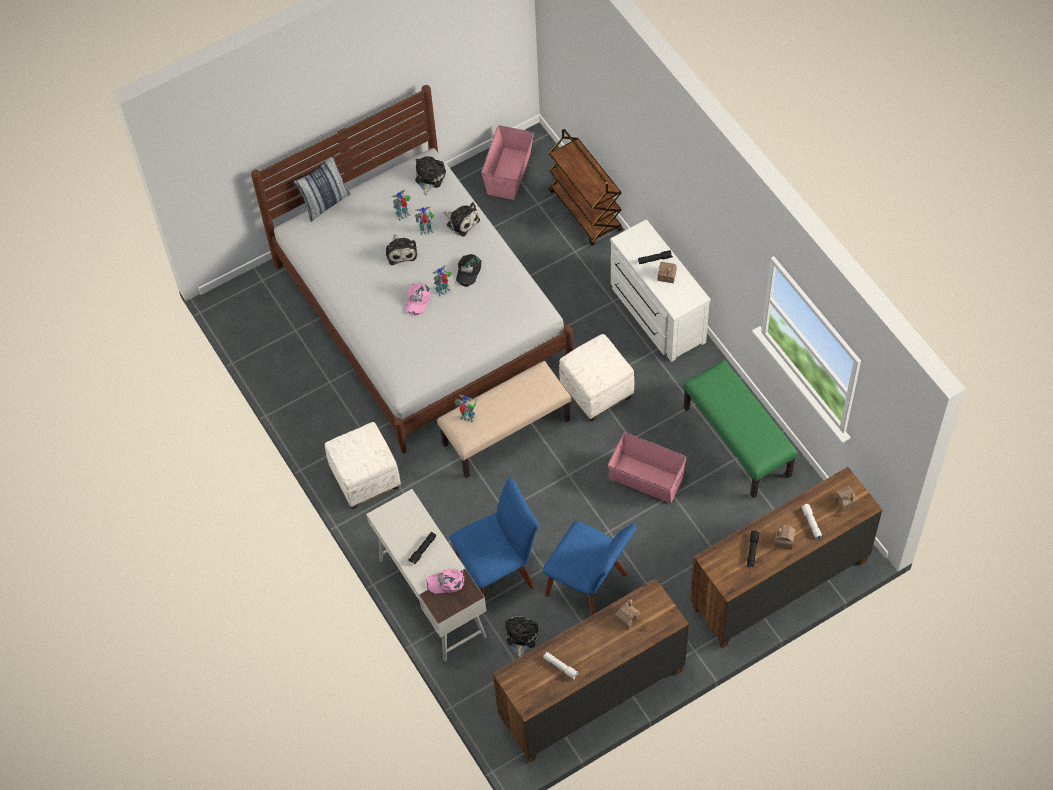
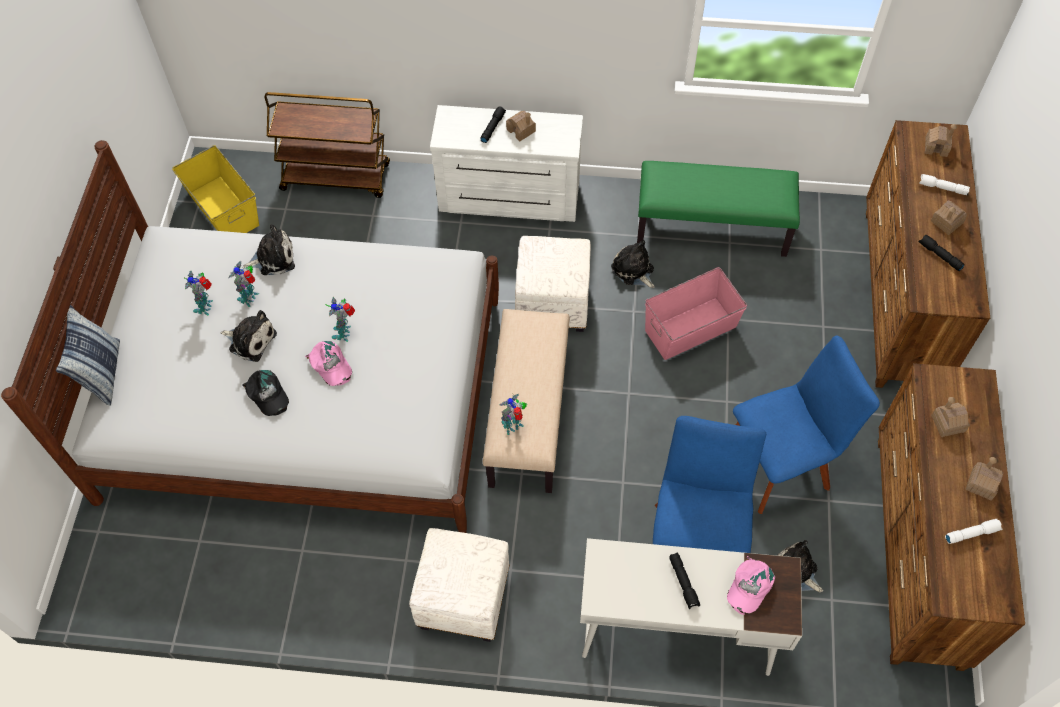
camera: 55 degrees left, 0 degrees up
plush toy [415,156,446,195] -> plush toy moved to [611,240,655,288]
black cap [456,254,481,287] -> black cap moved to [242,370,289,416]
pink storage box [481,125,534,200] -> yellow storage box [172,145,259,233]
none -> toy house [965,457,1003,501]

